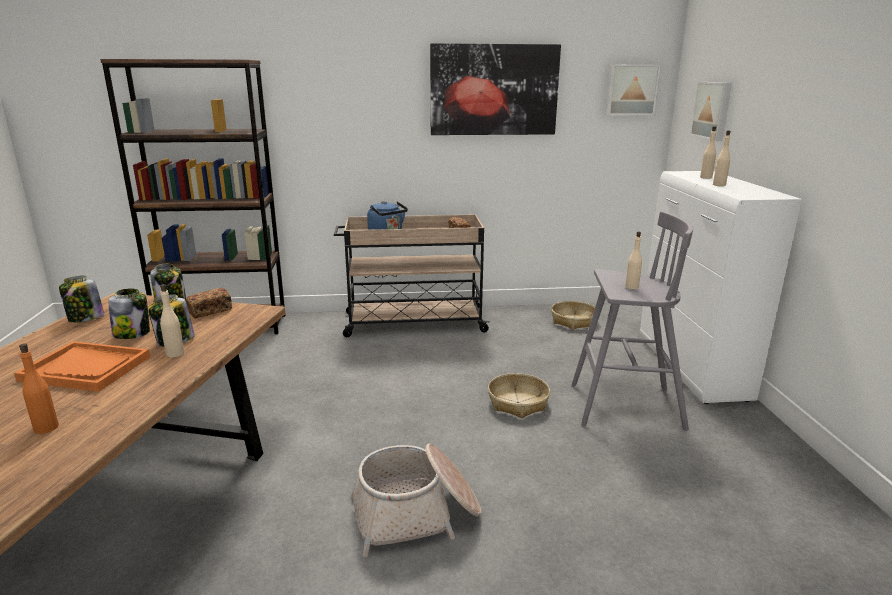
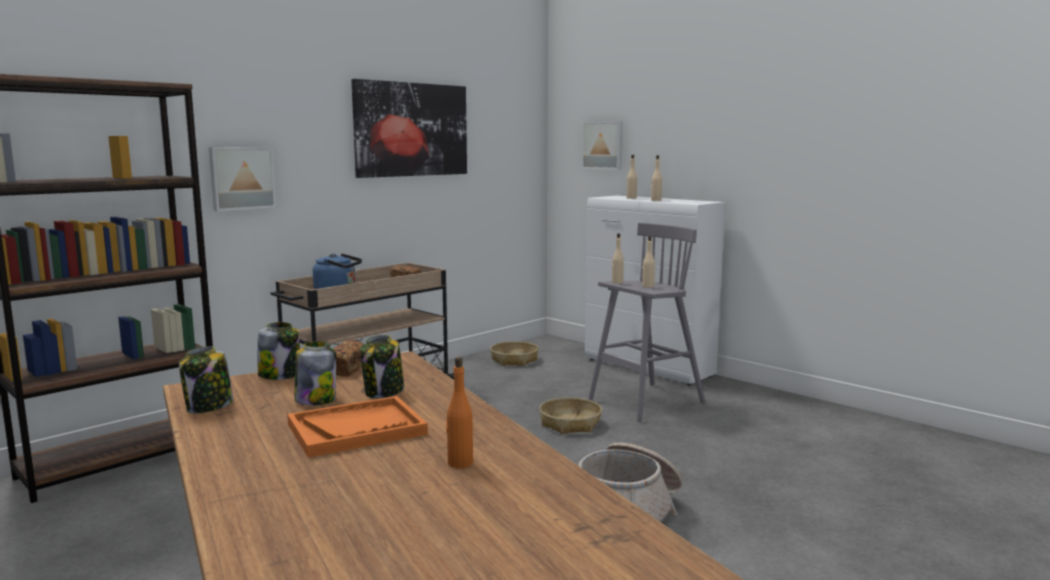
camera: 40 degrees left, 10 degrees down
beige bottle [160,284,185,358] -> beige bottle moved to [612,233,624,284]
picture [606,64,661,115] -> picture moved to [209,147,276,212]

